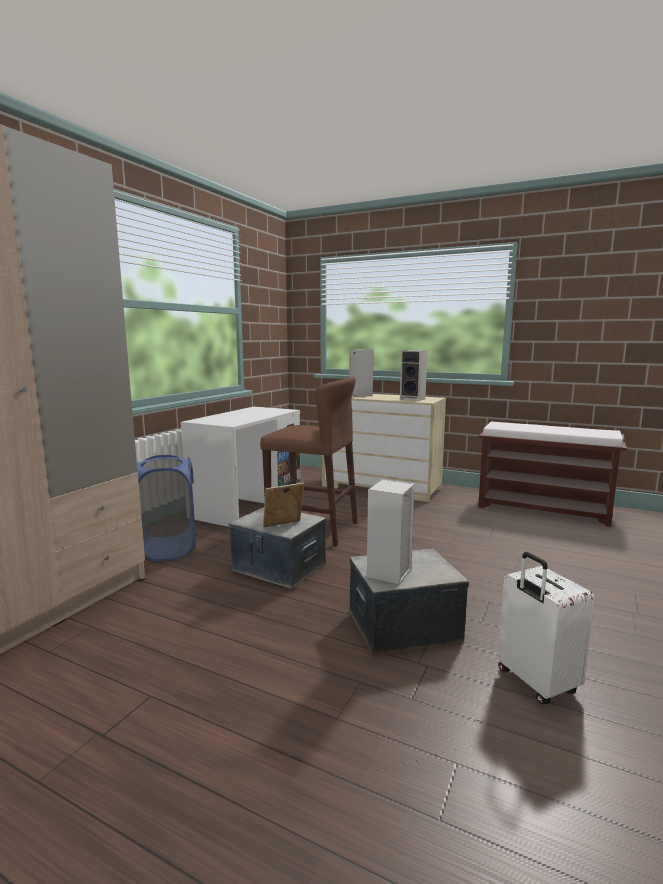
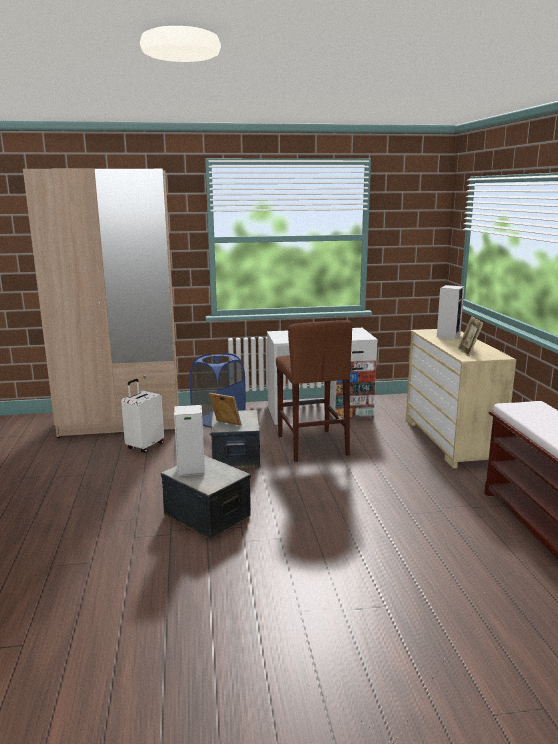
camera: 55 degrees right, 5 degrees up
speaker [400,350,427,401] -> picture frame [458,316,484,357]
white suitcase [498,552,595,704] -> white suitcase moved to [121,379,164,453]

